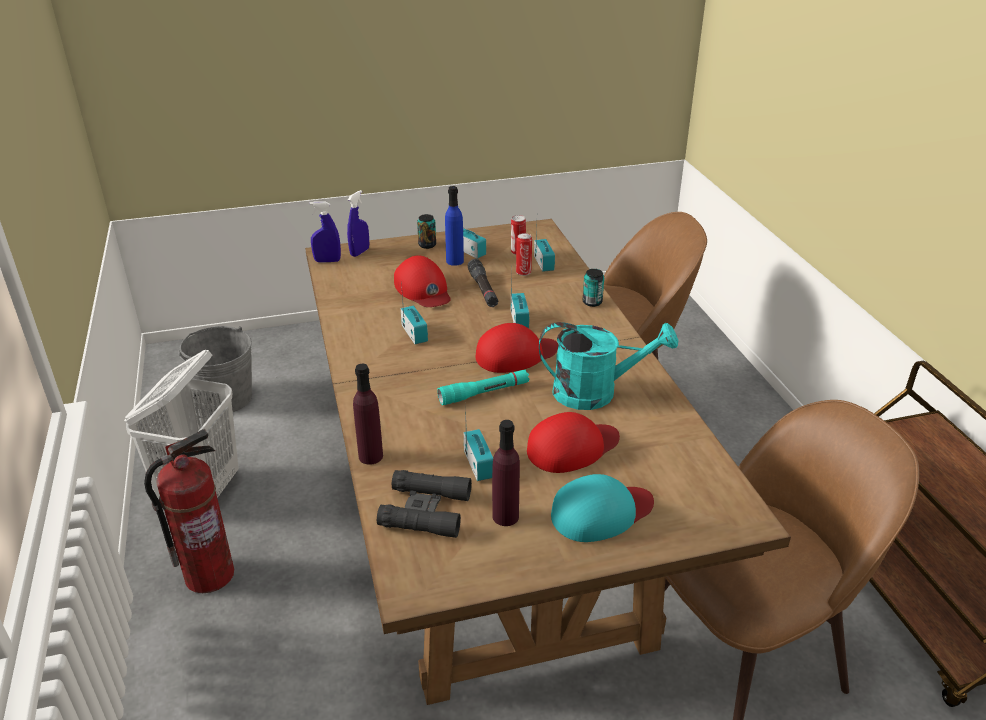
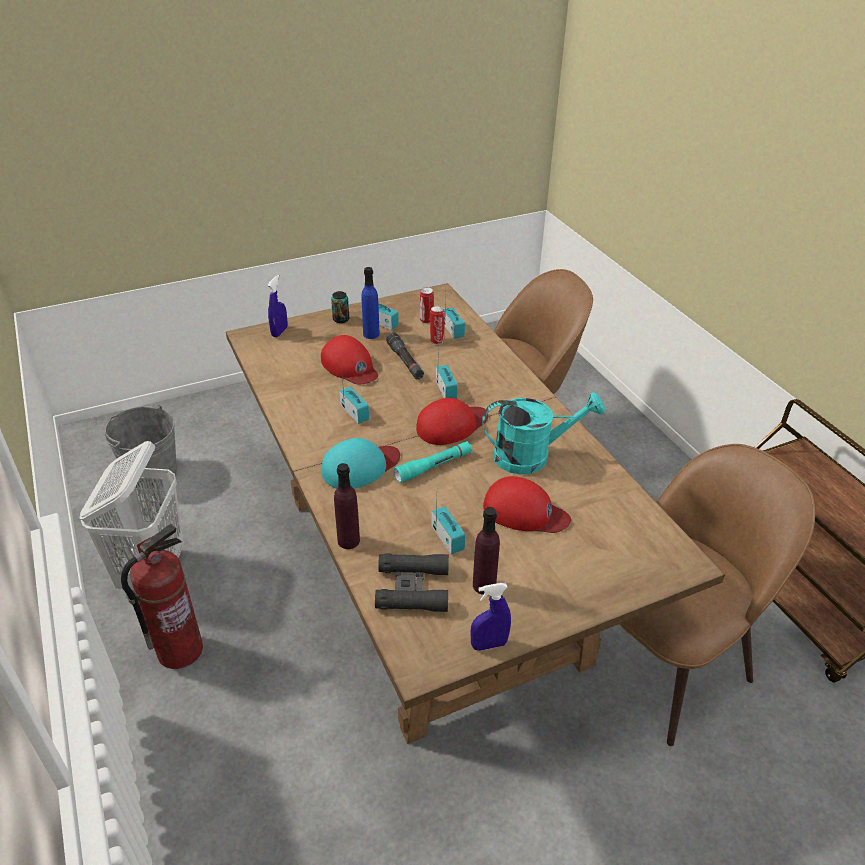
camera: 10 degrees left, 5 degrees up
blue spray bottle [310,201,341,263] -> blue spray bottle moved to [470,583,511,651]
red cap [527,412,620,473] -> red cap turned 60 degrees clockwise [483,476,571,533]
turquoise cap [551,474,654,542] -> turquoise cap moved to [322,438,400,489]
can [583,269,604,307] -> none

